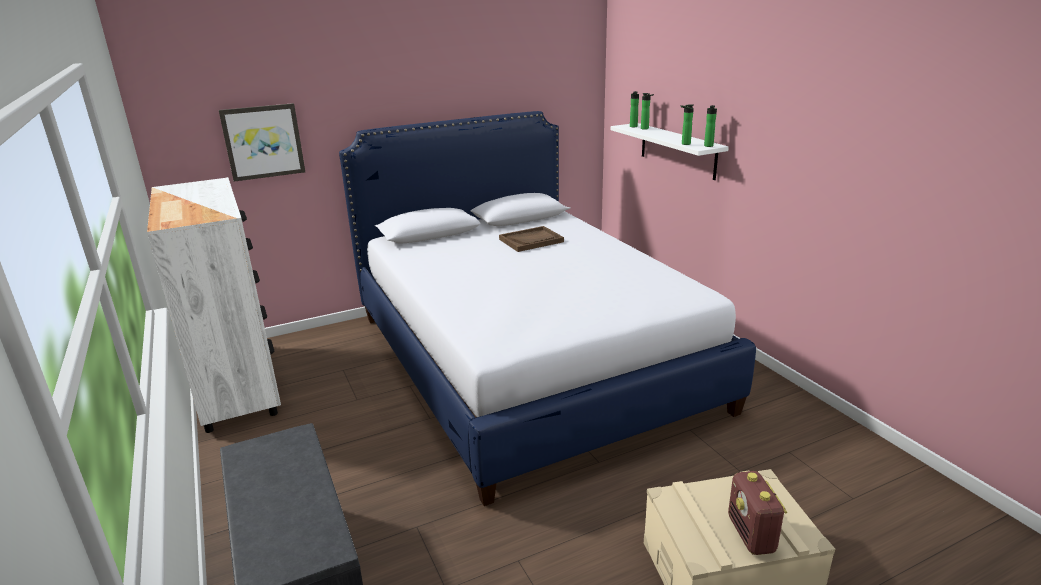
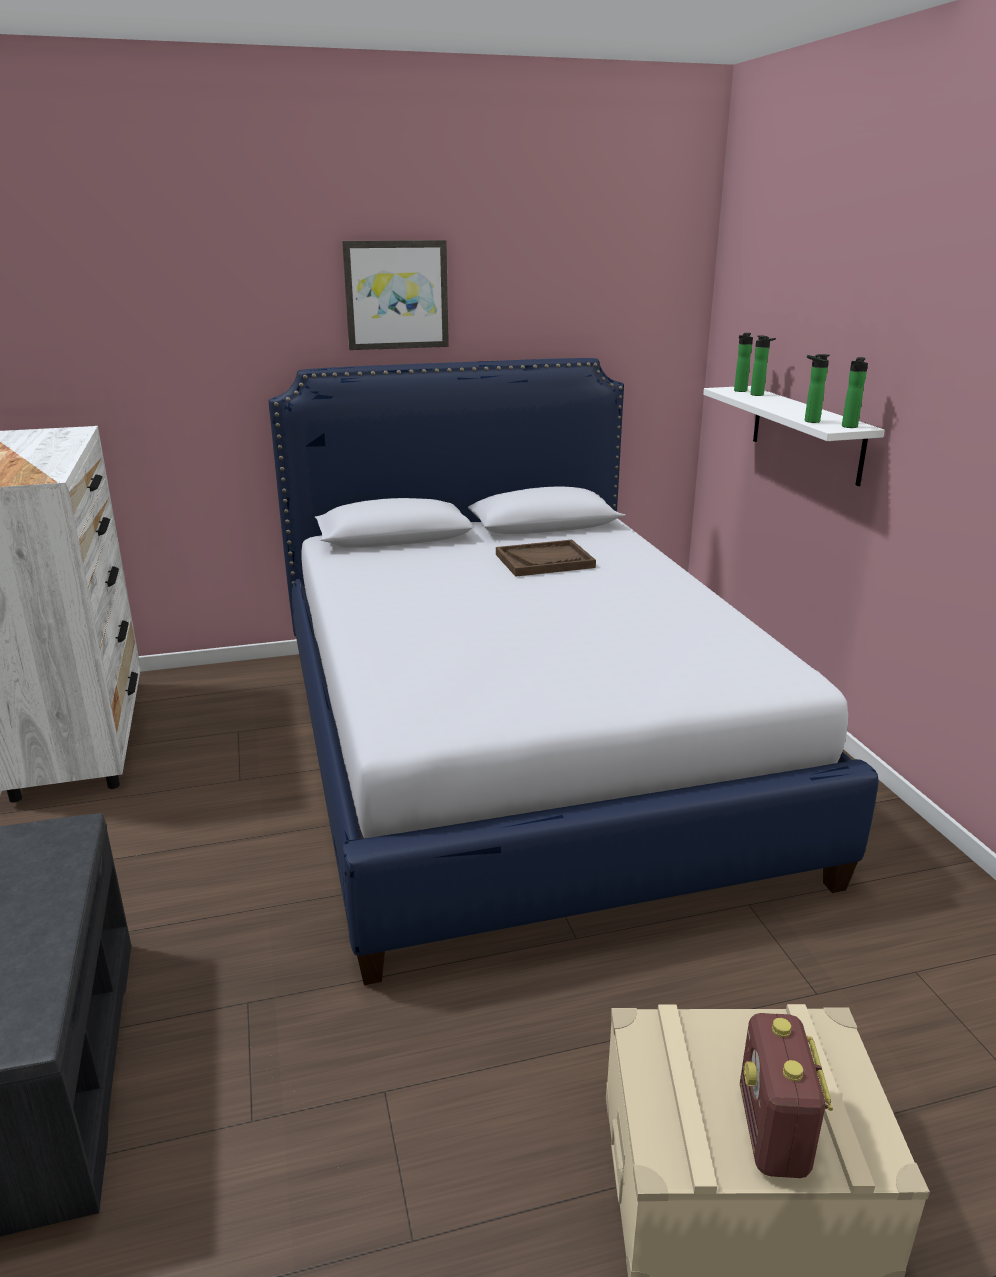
camera: 10 degrees right, 0 degrees up
picture [219,103,305,182] -> picture moved to [342,240,449,350]

